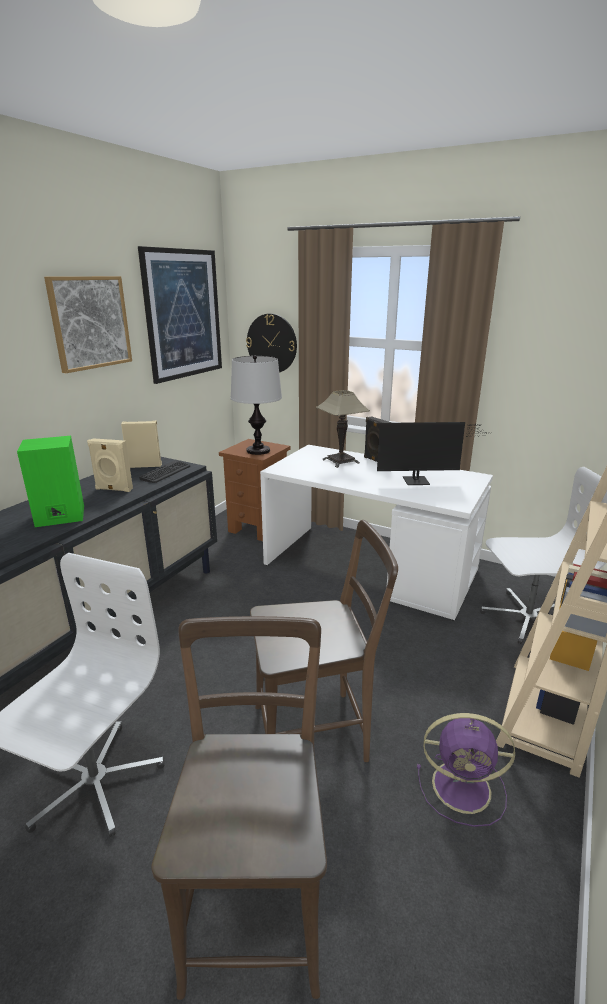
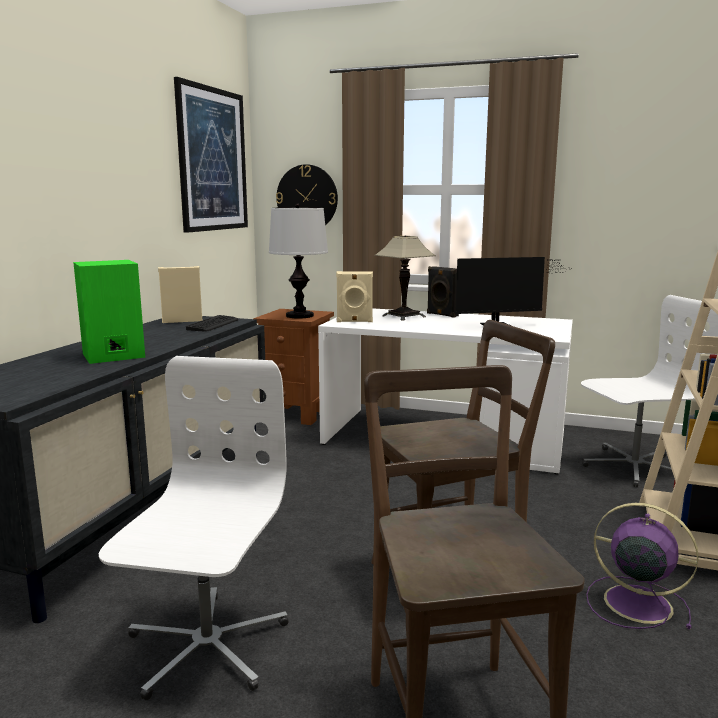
camera: 10 degrees left, 10 degrees down
picture [44,276,132,373] -> none
beige speaker [87,438,133,492] -> beige speaker moved to [336,271,373,322]
purple fan [417,713,515,827] -> purple fan turned 150 degrees counterclockwise [586,503,699,629]

